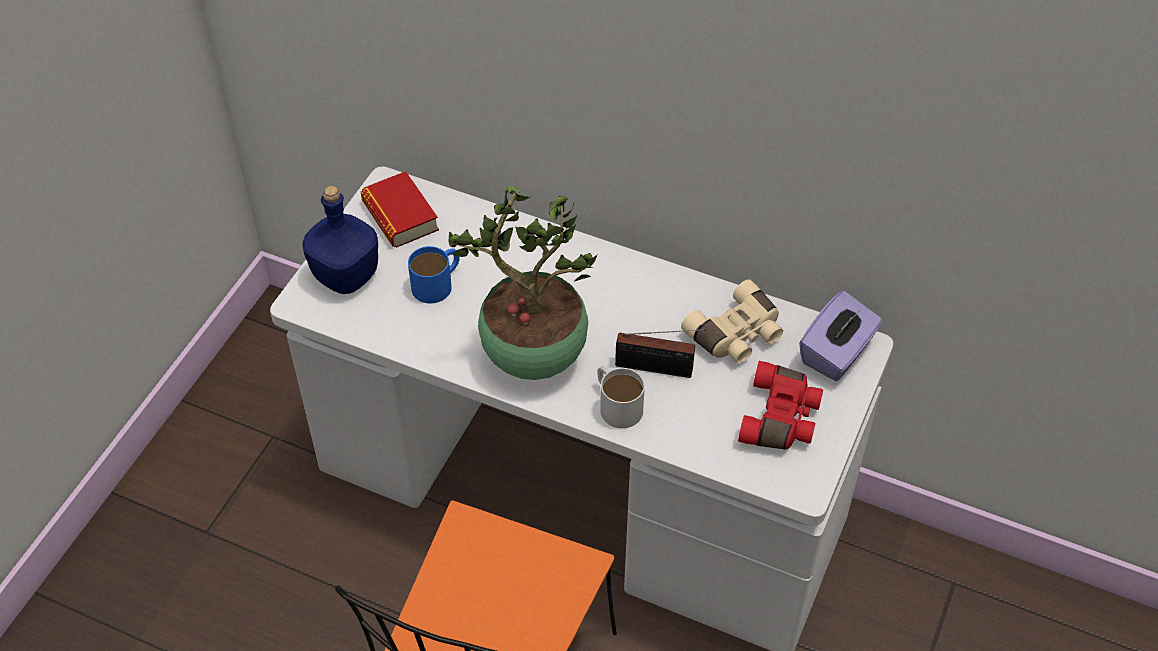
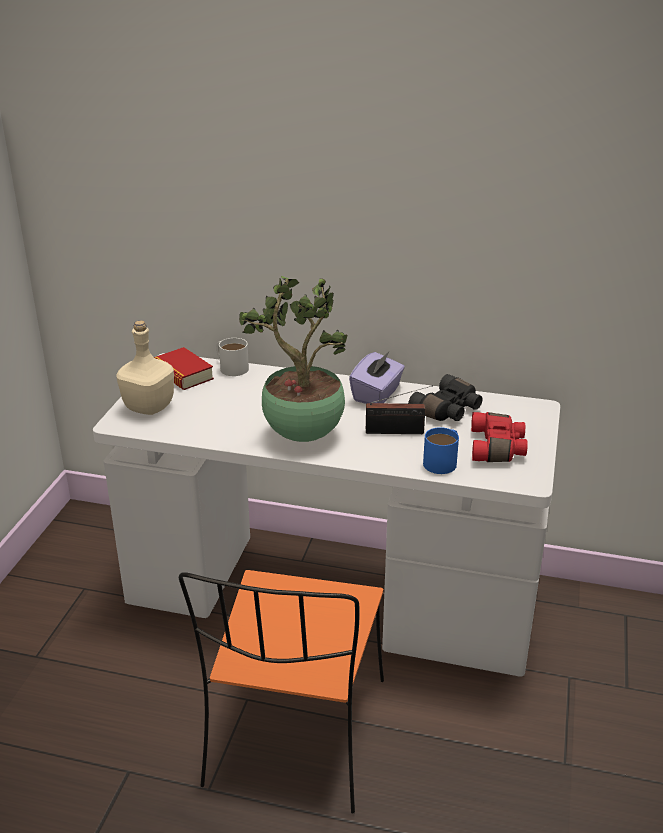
camera: 10 degrees left, 20 degrees down
blue bottle [302,186,378,294] -> beige bottle [117,321,174,415]
blue mug [408,246,460,303] -> blue mug moved to [423,427,459,474]
white mug [597,366,645,428] -> white mug moved to [216,338,249,376]
beige binoculars [681,279,783,363] -> black binoculars [408,374,482,421]
purple tissue box [799,291,882,381] -> purple tissue box moved to [349,351,405,404]

